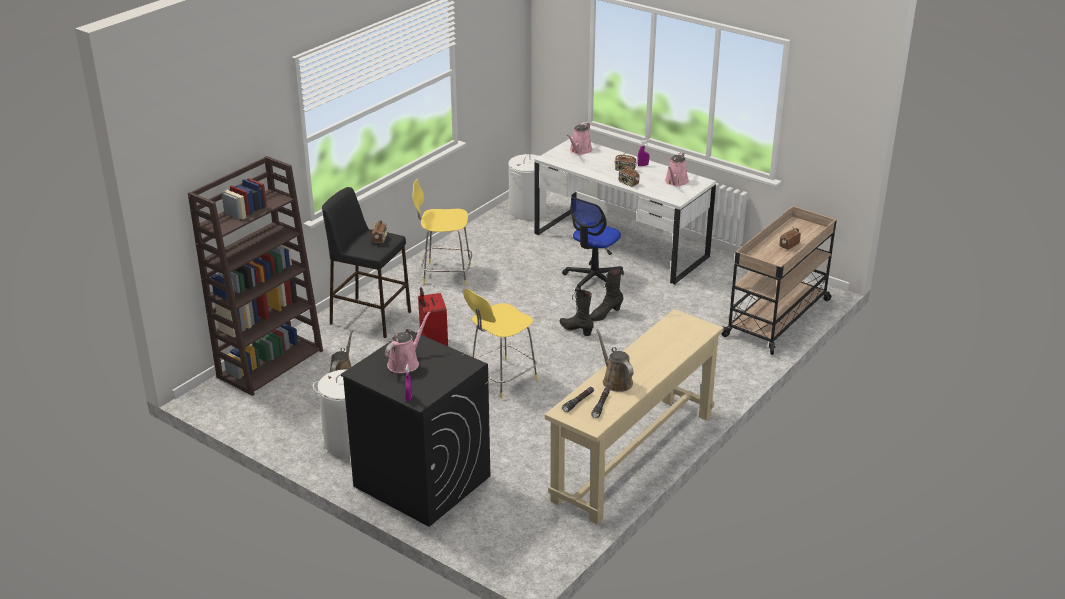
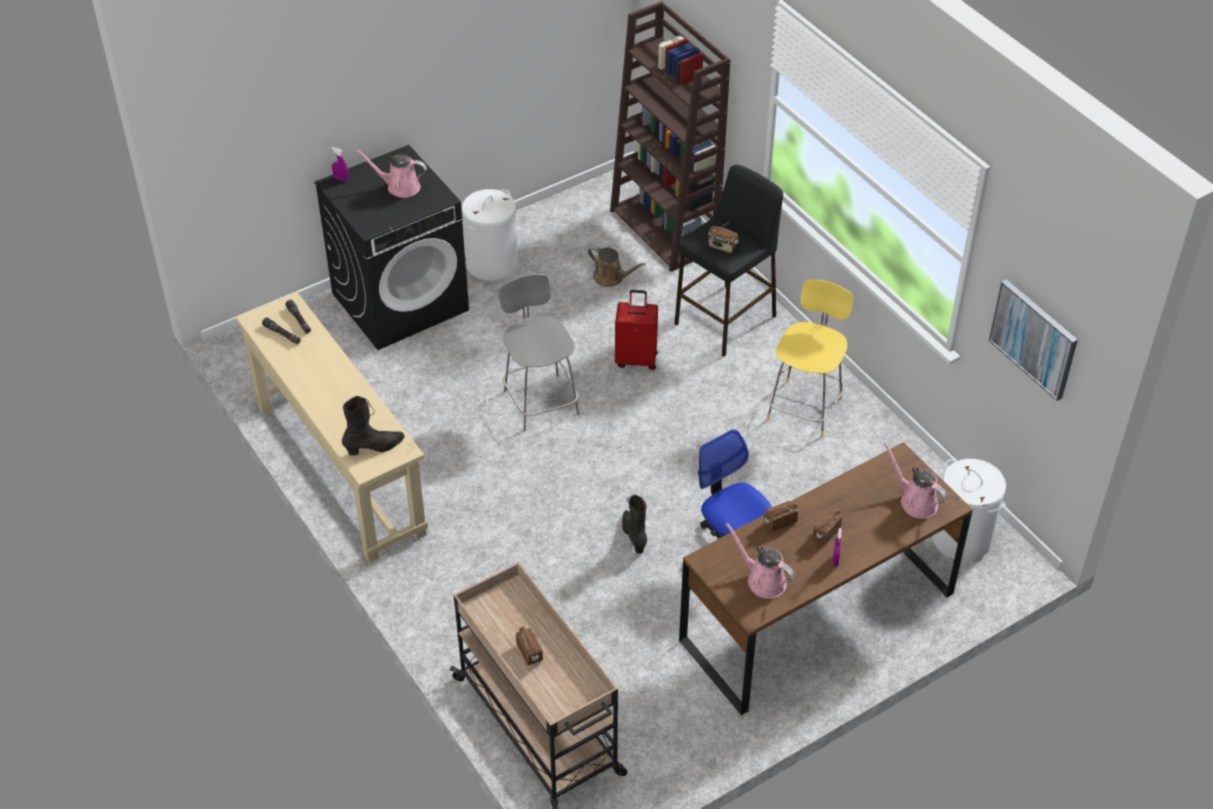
camera: 110 degrees right, 15 degrees up
pink watering can [385,311,431,373] -> pink watering can turned 135 degrees clockwise [355,149,427,198]
yellow stool [463,289,538,399] -> grey stool [499,274,579,431]
white desk [534,139,716,284] -> brown desk [679,442,973,715]
black boot [560,289,594,336] -> black boot moved to [342,396,405,456]
brown watering can [596,329,633,392] -> none
none -> picture [989,279,1078,401]

